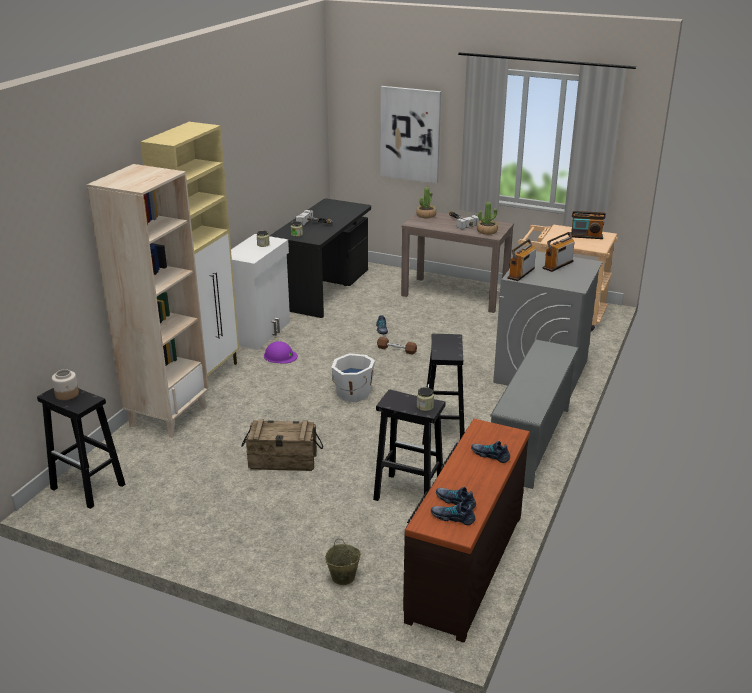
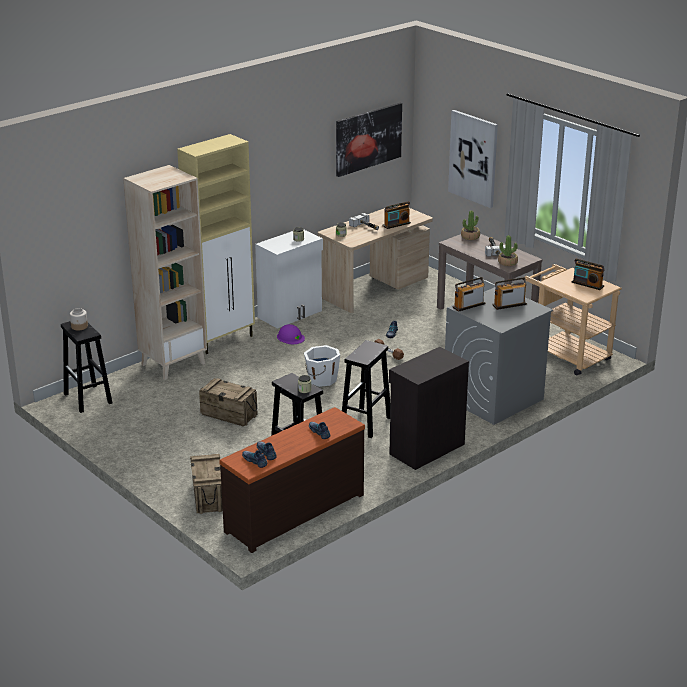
camera: 25 degrees right, 0 degrees up
black desk [270,199,371,318] -> beige desk [318,208,433,313]
beige bucket [325,539,361,585] -> crate [190,454,223,514]
grey shoe rack [490,340,578,489] -> black cabinet [389,347,469,470]
none -> picture [336,103,402,177]
none -> radio [382,201,411,229]

